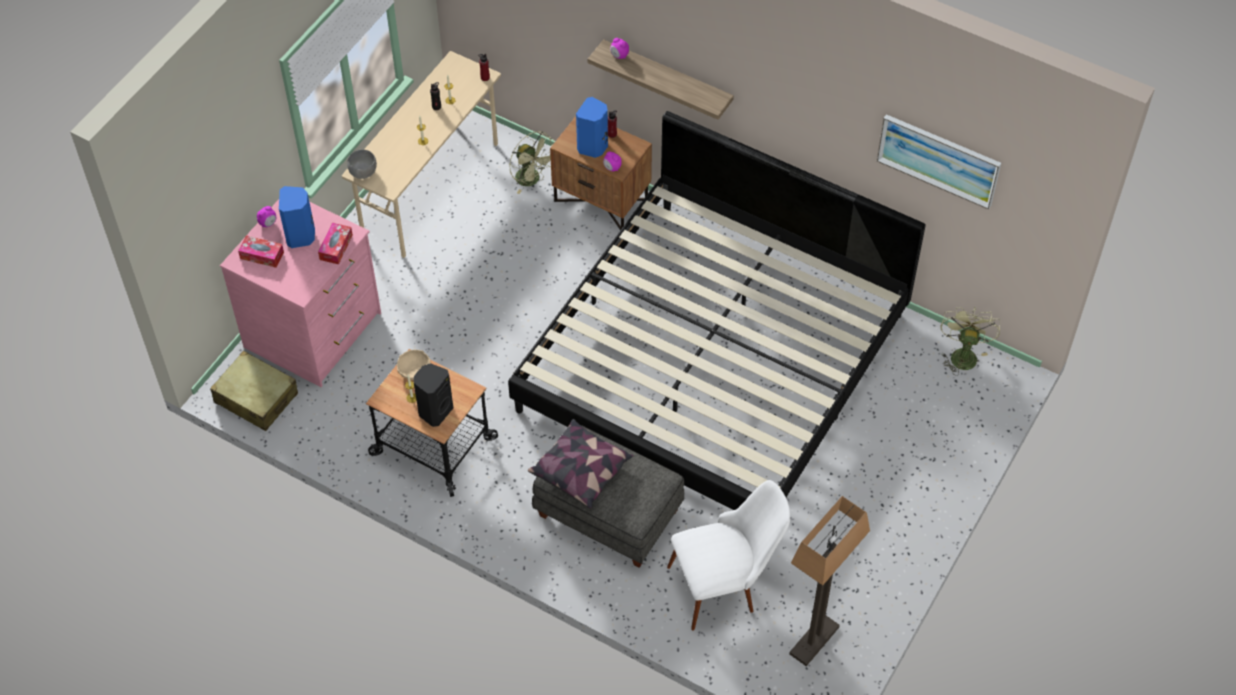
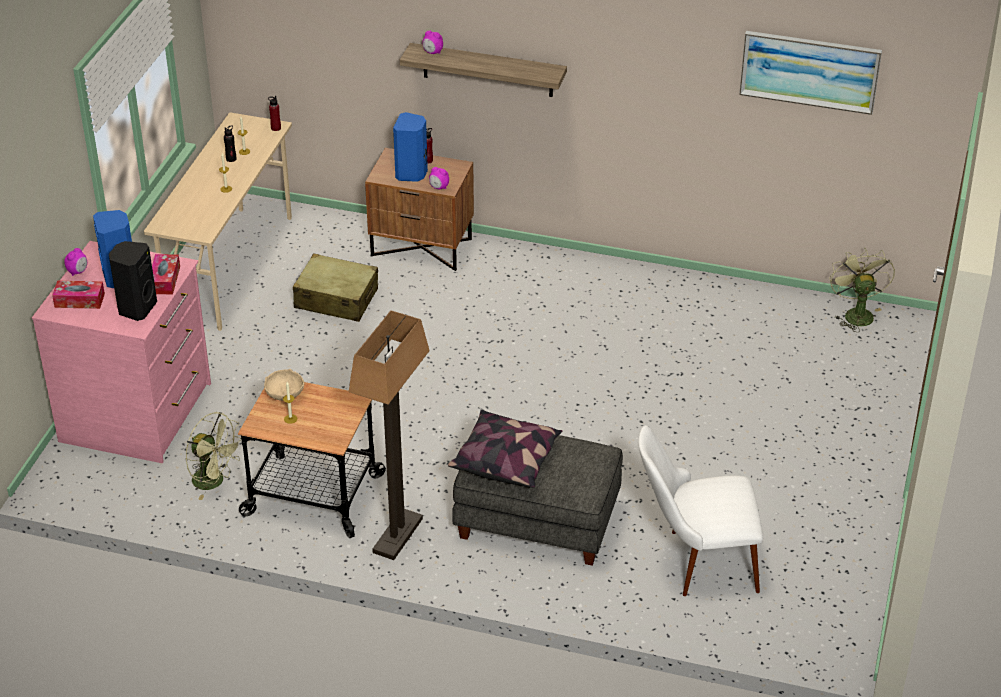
camera: 15 degrees left, 15 degrees down
beige suitcase [210,351,298,431] -> beige suitcase moved to [293,254,378,322]
grey bowl [347,150,377,179] -> none
black speaker [414,363,453,427] -> black speaker moved to [109,241,157,321]
bed [508,111,926,510] -> none
green fan [509,131,555,194] -> green fan moved to [185,412,240,500]
white chair [667,480,790,631] -> white chair turned 150 degrees counterclockwise [638,425,763,596]
floor lamp [789,496,870,666] -> floor lamp moved to [349,310,430,560]

